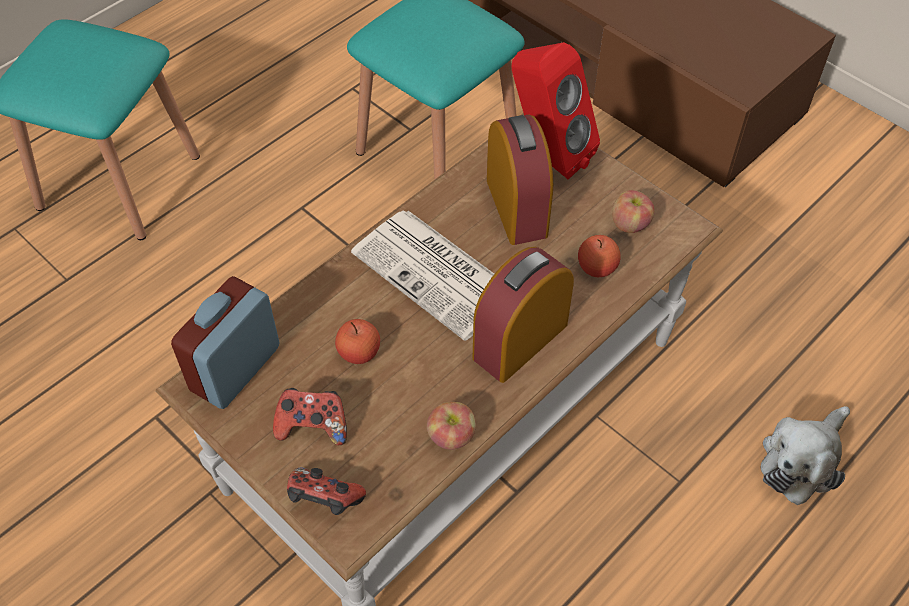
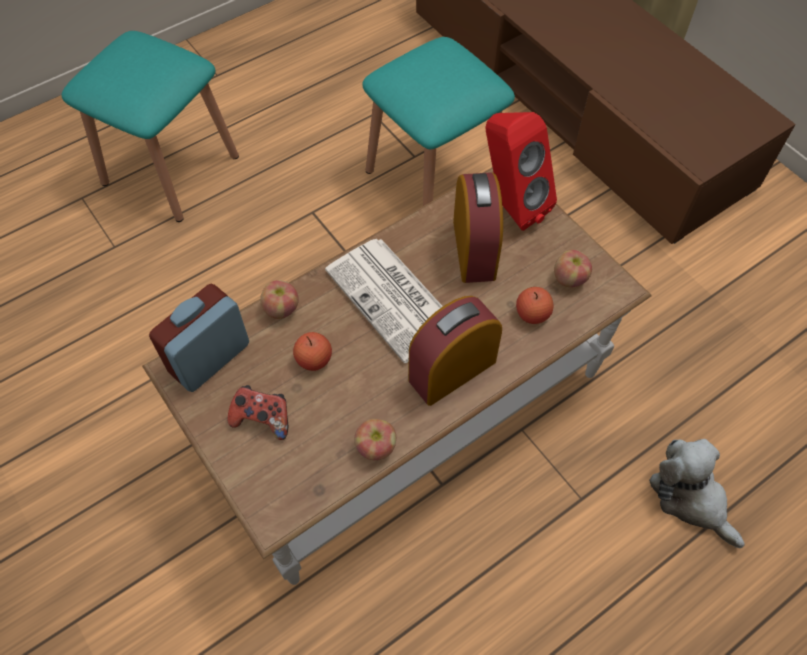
camera: 10 degrees right, 5 degrees up
game controller [287,467,366,515] -> none
plush toy [761,406,850,505] -> plush toy turned 90 degrees clockwise [649,439,745,548]
none -> apple [260,280,299,319]

